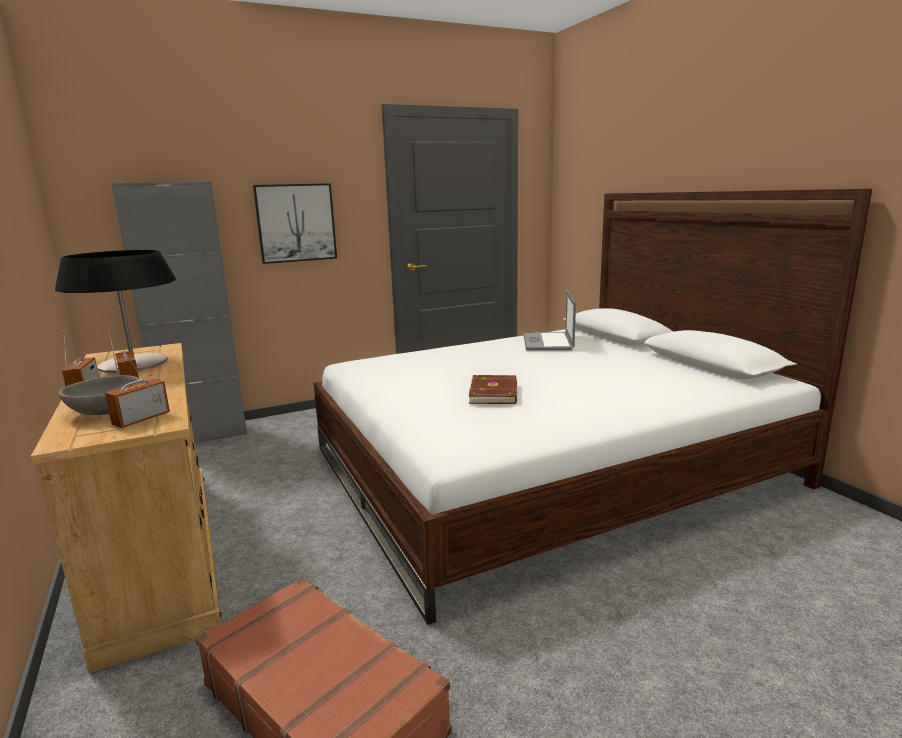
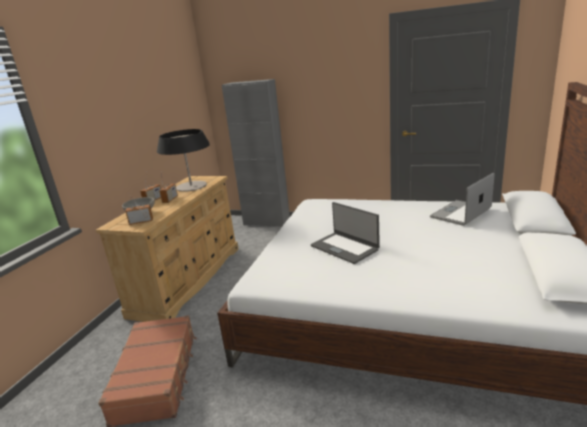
camera: 45 degrees right, 5 degrees up
picture [253,183,337,264] -> none
brown book [469,375,517,404] -> laptop [311,202,380,264]

